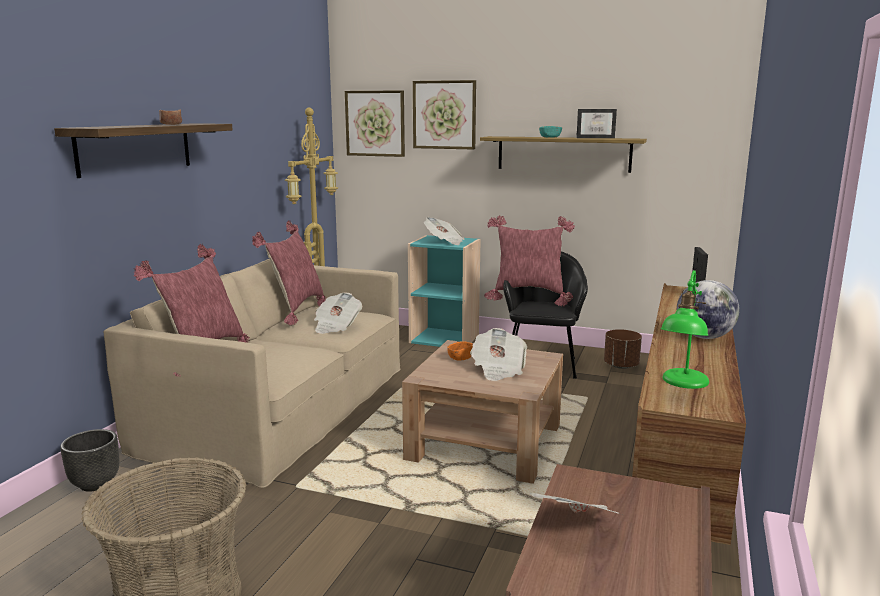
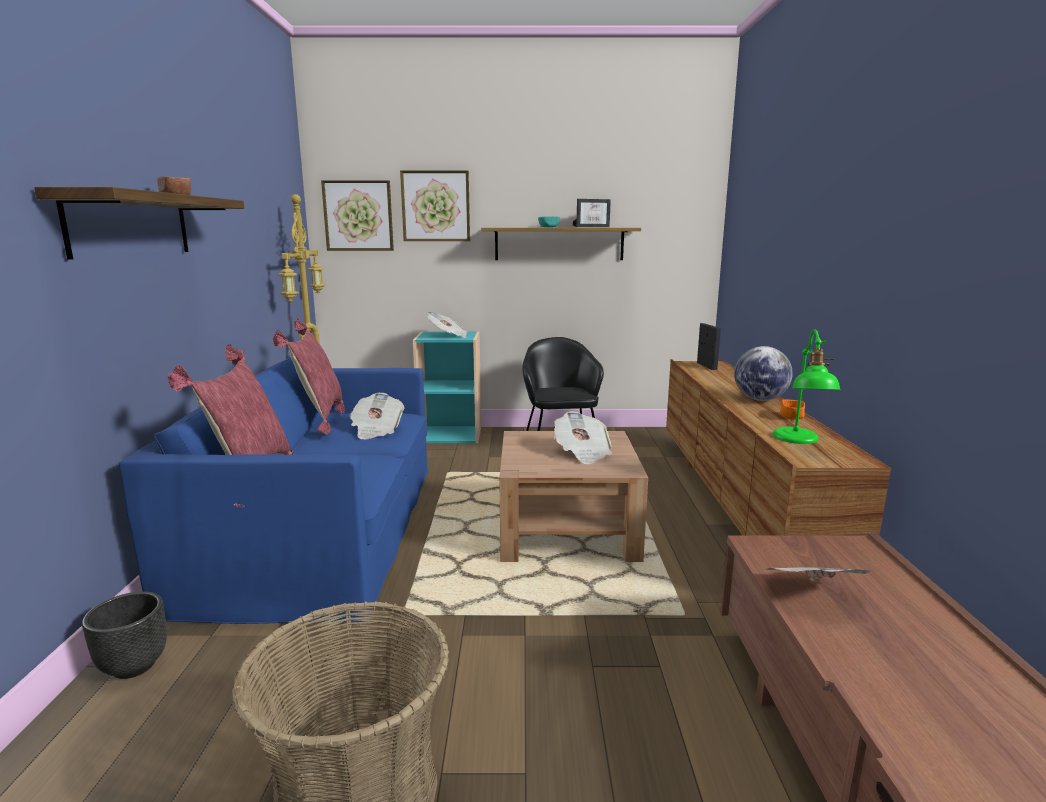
camera: 20 degrees left, 0 degrees up
beige sofa [103,259,400,488] -> blue sofa [119,357,429,624]
orange bowl [447,341,473,360] -> orange bowl moved to [780,399,805,420]
red pillow [484,216,575,307] -> none
brown planter [604,329,642,369] -> none

